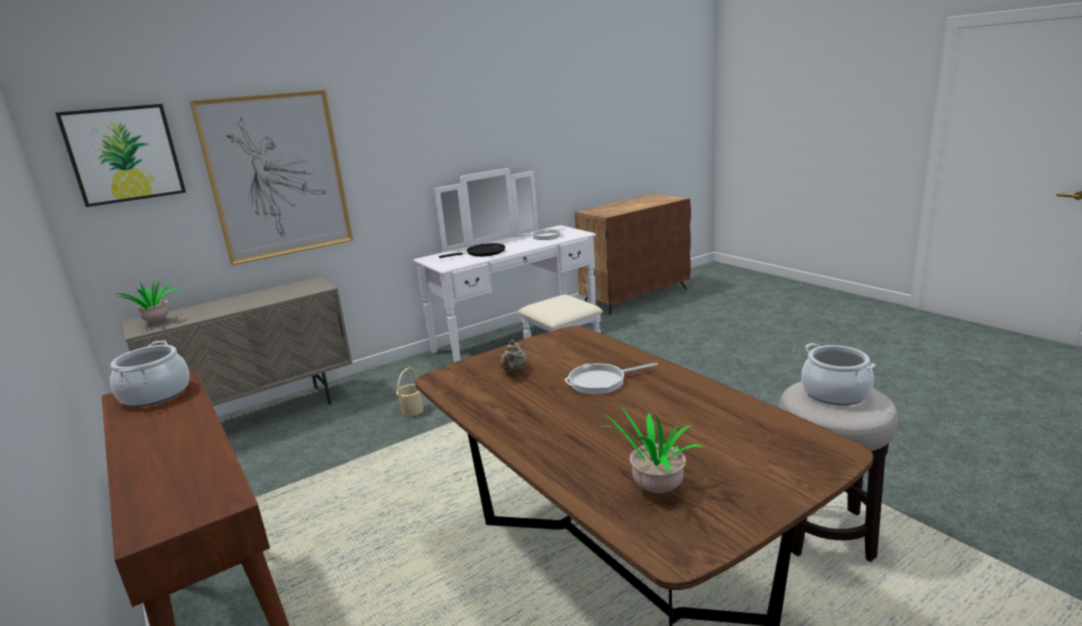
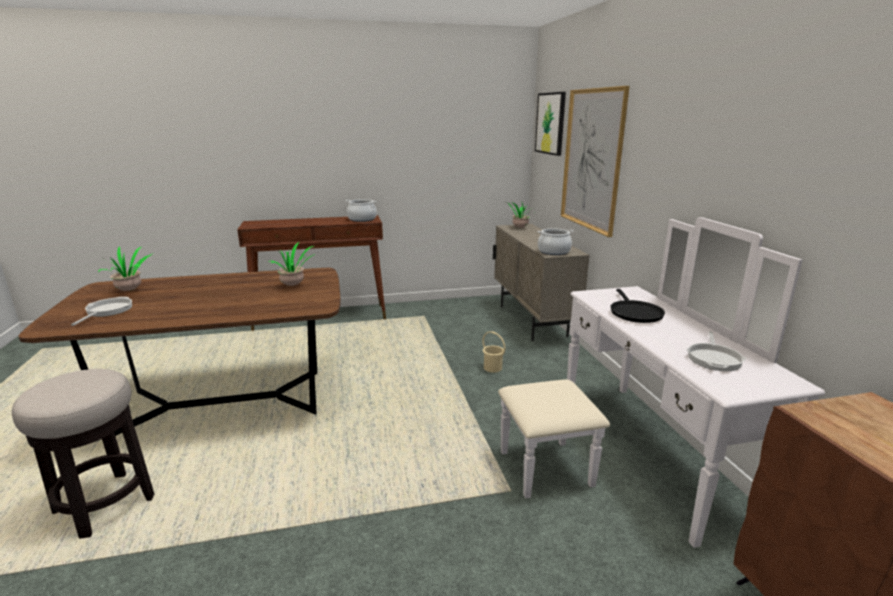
camera: 110 degrees right, 0 degrees up
beige teapot [500,340,526,373] -> potted plant [269,242,315,286]
frying pan [564,362,658,395] -> frying pan moved to [71,297,132,326]
cooking pot [801,343,876,405] -> cooking pot moved to [537,229,574,255]

